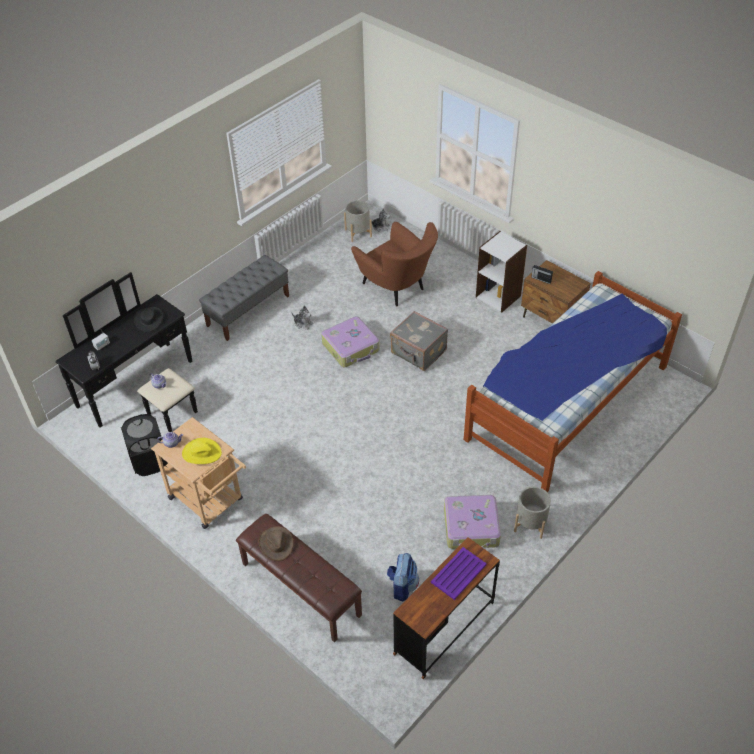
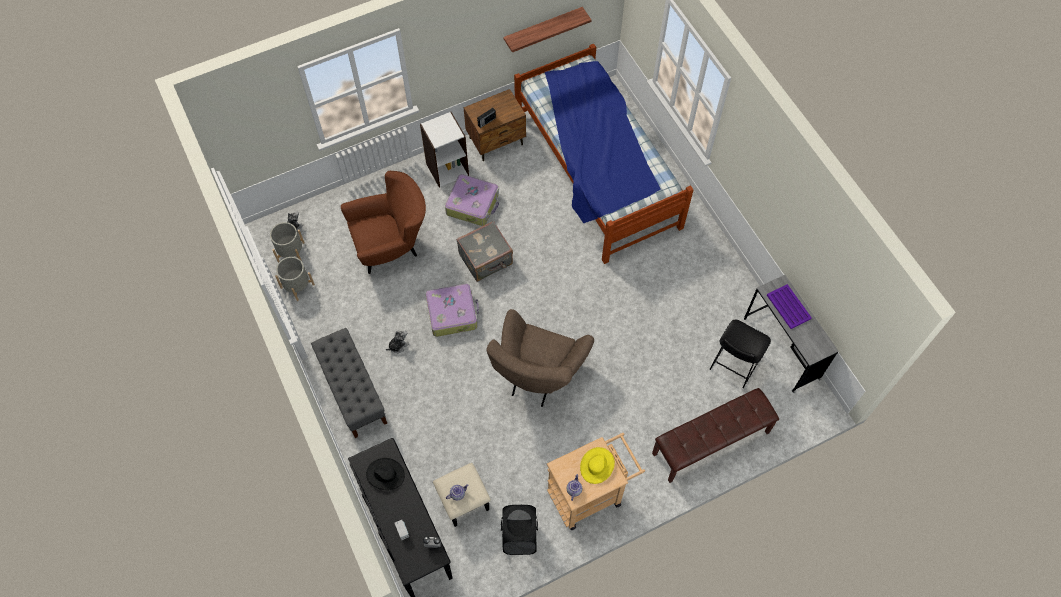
camera: 70 degrees left, 15 degrees up
brown hat [259,526,294,561] -> none
backpack [387,553,419,602] -> black stool [709,319,771,388]
brown desk [393,537,500,679] -> grey desk [744,275,839,393]
suitcase [444,495,501,549] -> suitcase moved to [445,174,499,226]
grey planter [514,487,551,539] -> grey planter moved to [275,257,315,301]
none -> brown armchair [487,309,594,407]
none -> shelf [504,7,591,53]

